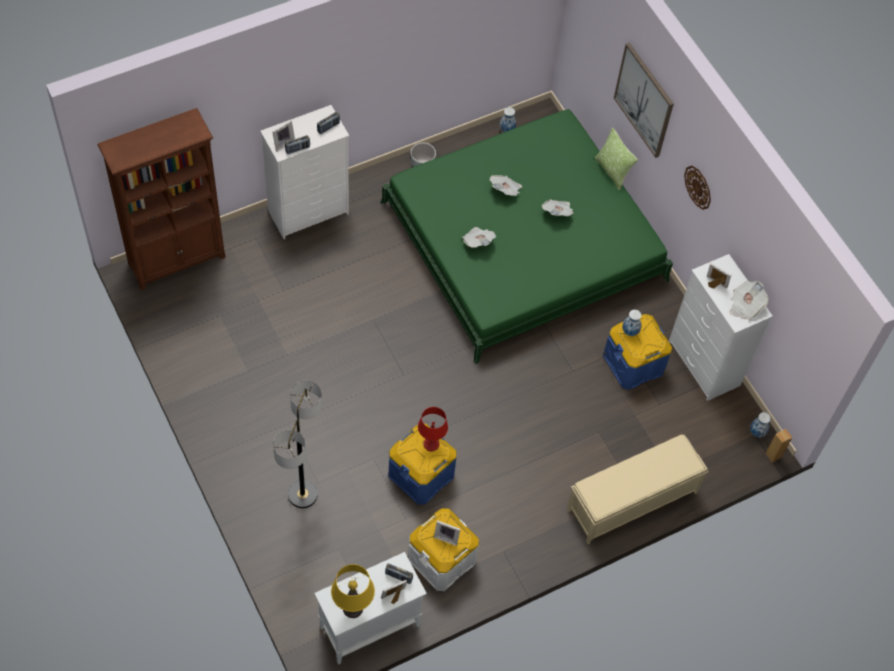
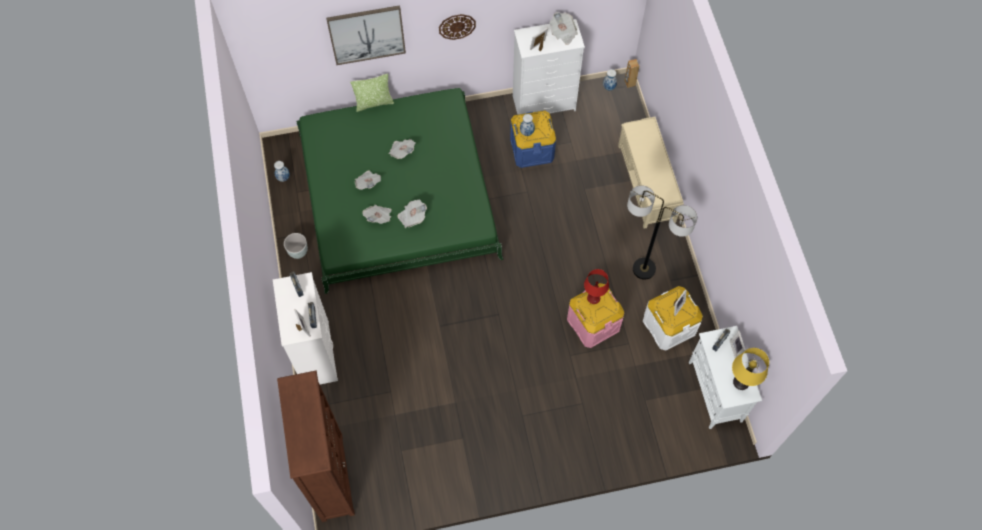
camera: 70 degrees left, 5 degrees up
floor lamp [273,381,322,508] -> floor lamp moved to [627,185,697,280]
blue storage box [388,424,457,504] -> pink storage box [567,283,624,348]
none -> newspaper [362,205,392,224]

